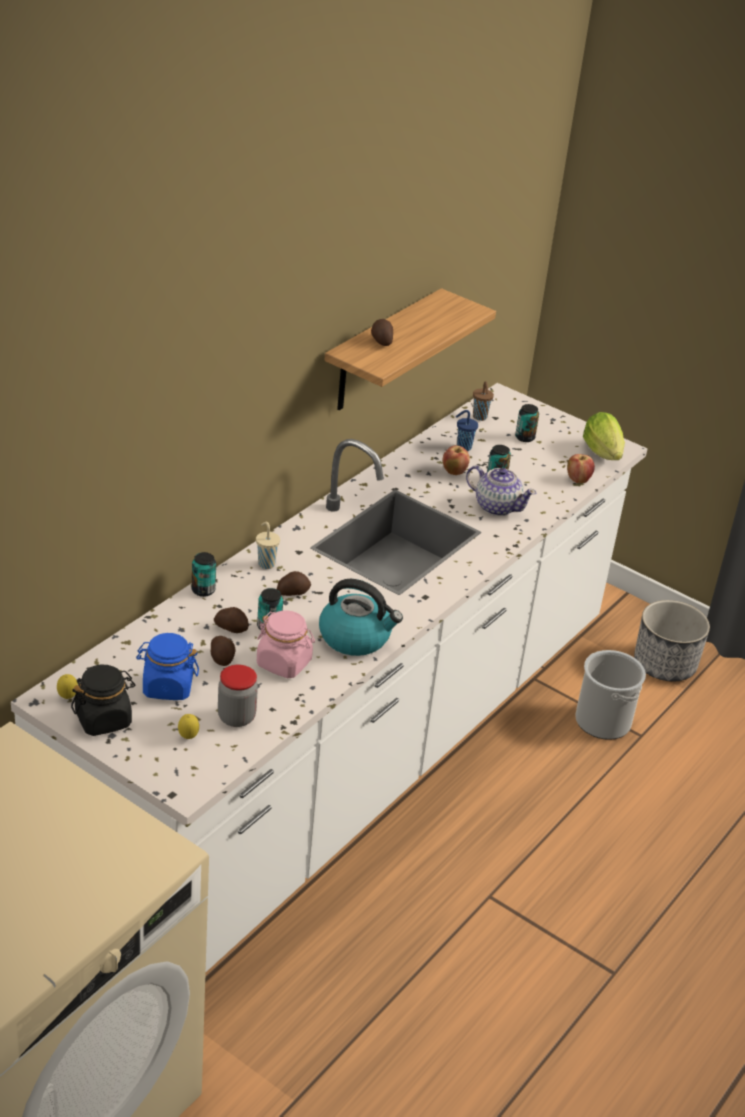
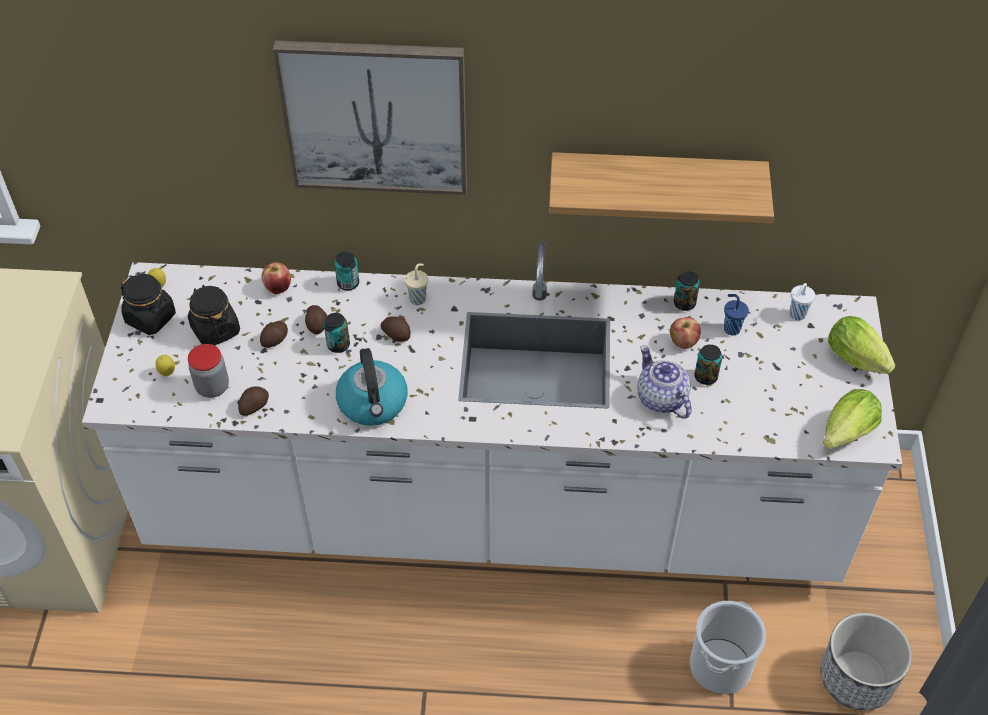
camera: 60 degrees right, 15 degrees up
blue jar [136,633,199,700] -> black jar [188,285,240,346]
pink jar [257,610,315,678] -> none
potato [371,319,393,346] -> potato moved to [238,386,269,416]
teapot [466,465,536,516] -> teapot turned 150 degrees clockwise [637,345,691,419]
brown cup [473,381,494,421] -> white cup [790,283,815,320]
can [515,404,539,442] -> can moved to [674,271,700,311]
apple [567,454,595,483] -> apple moved to [261,262,291,294]
none -> picture [273,40,467,195]
none -> lettuce [828,316,896,374]

